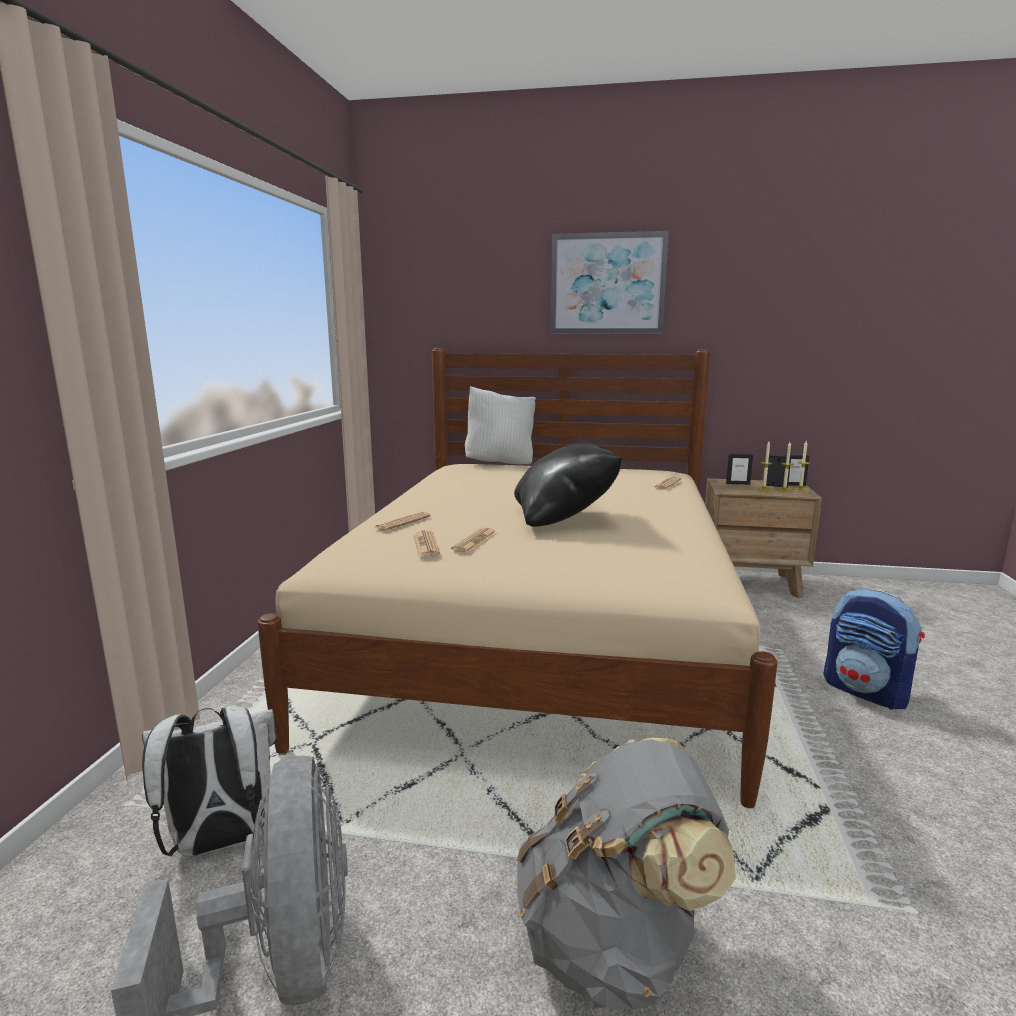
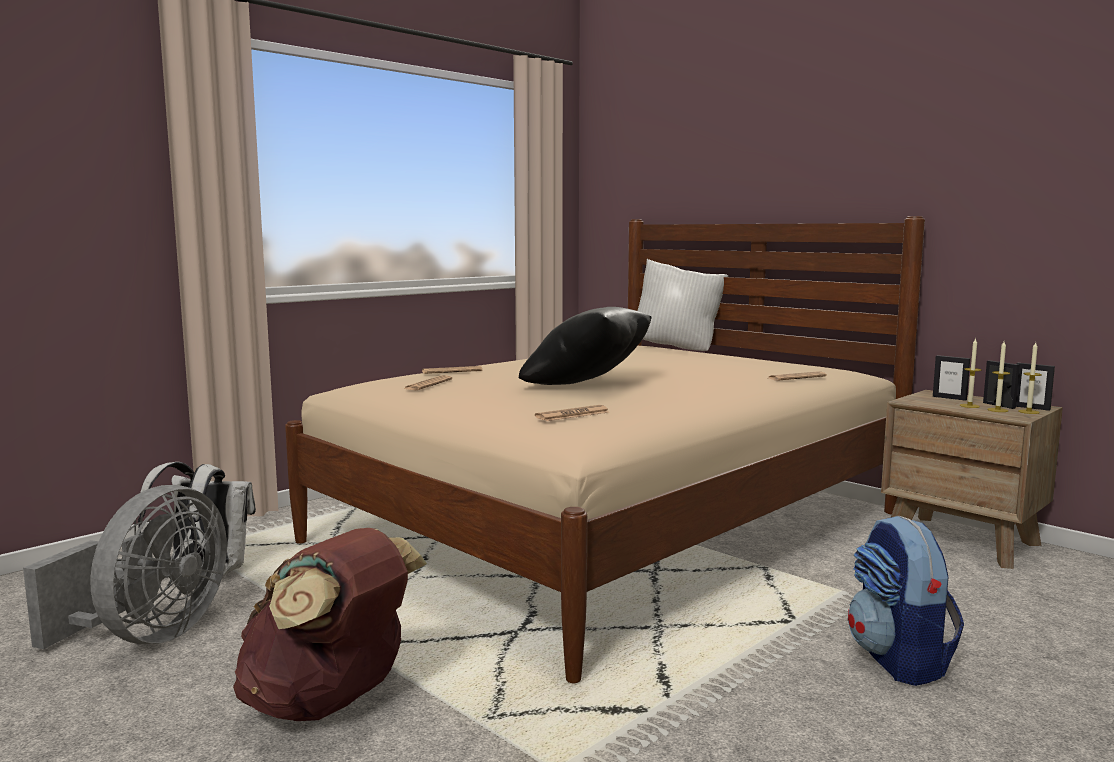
camera: 35 degrees right, 5 degrees down
newspaper [451,528,497,553] -> newspaper moved to [535,405,609,421]
grey backpack [517,738,736,1010] -> brown backpack [233,528,427,721]
picture [550,231,669,334] -> none

